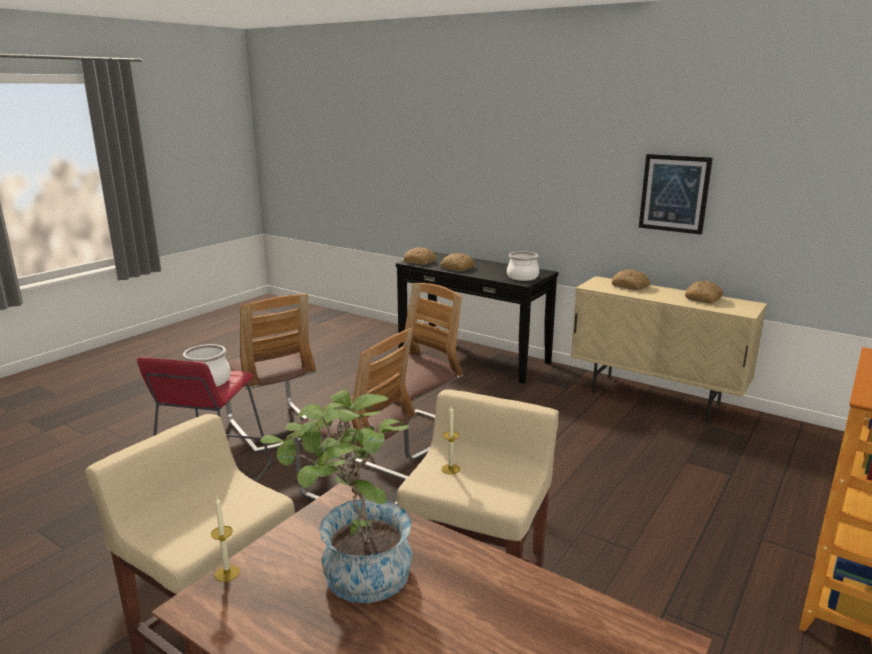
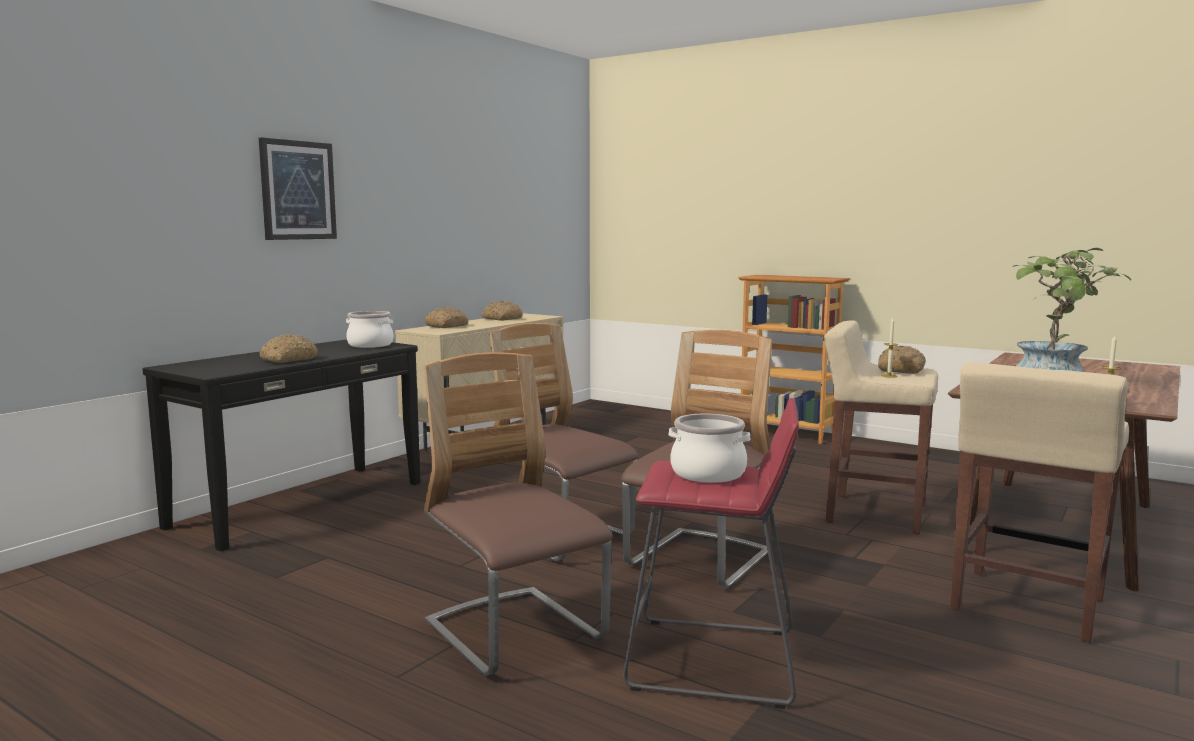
camera: 90 degrees left, 10 degrees down
chair [226,294,316,453] -> chair turned 90 degrees counterclockwise [424,352,613,676]
bread [403,247,436,265] -> bread moved to [878,346,925,374]
picture [639,154,713,235] -> picture moved to [259,137,337,240]

